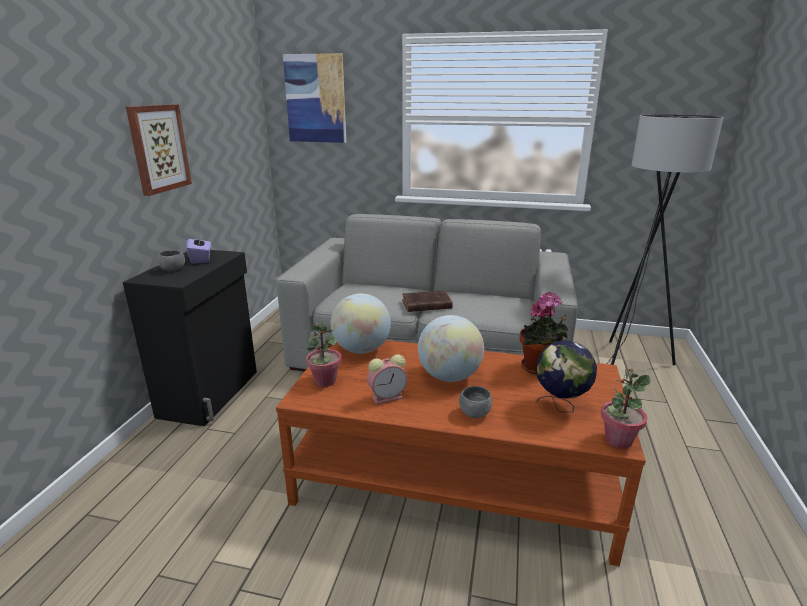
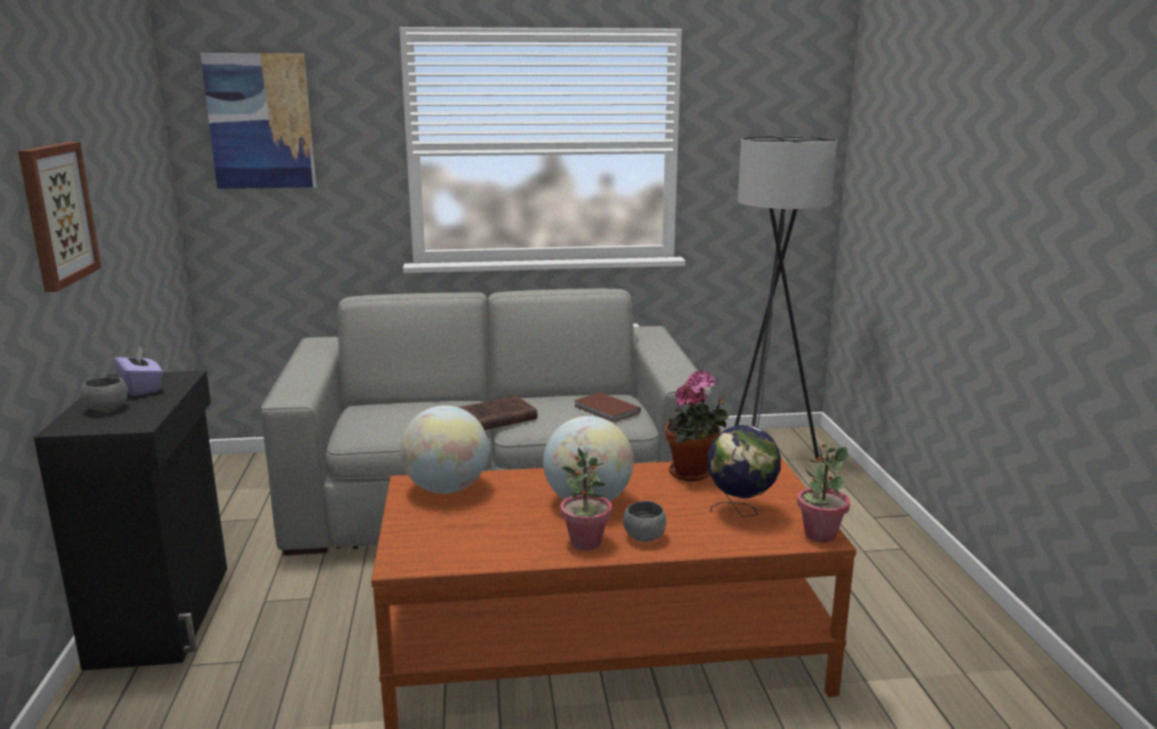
camera: 20 degrees left, 5 degrees down
potted plant [306,317,342,387] -> potted plant moved to [560,448,612,550]
alarm clock [367,354,407,405] -> none
none -> brown book [574,392,641,423]

